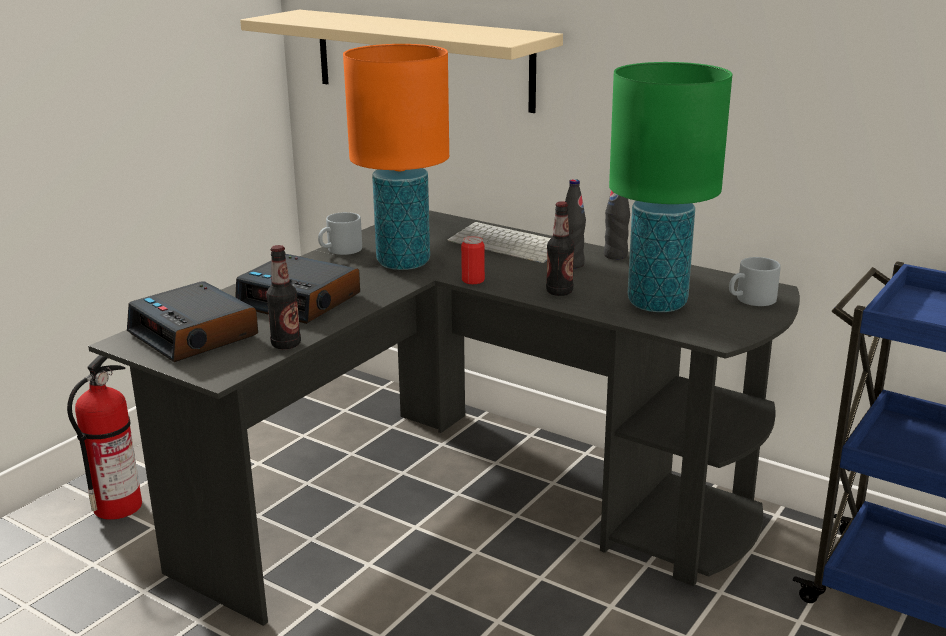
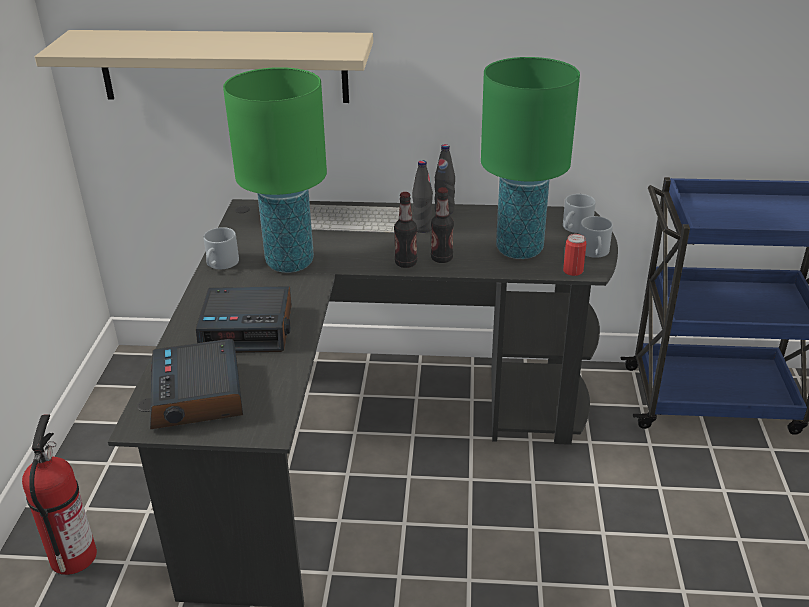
camera: 30 degrees left, 10 degrees up
alarm clock [127,281,258,362] -> alarm clock turned 60 degrees clockwise [150,339,243,429]
bottle [266,245,301,349] -> bottle moved to [394,192,417,268]
orange table lamp [343,44,449,270] -> green table lamp [223,67,327,273]
can [461,236,485,284] -> can moved to [563,234,586,276]
none -> grey mug [580,216,613,258]

